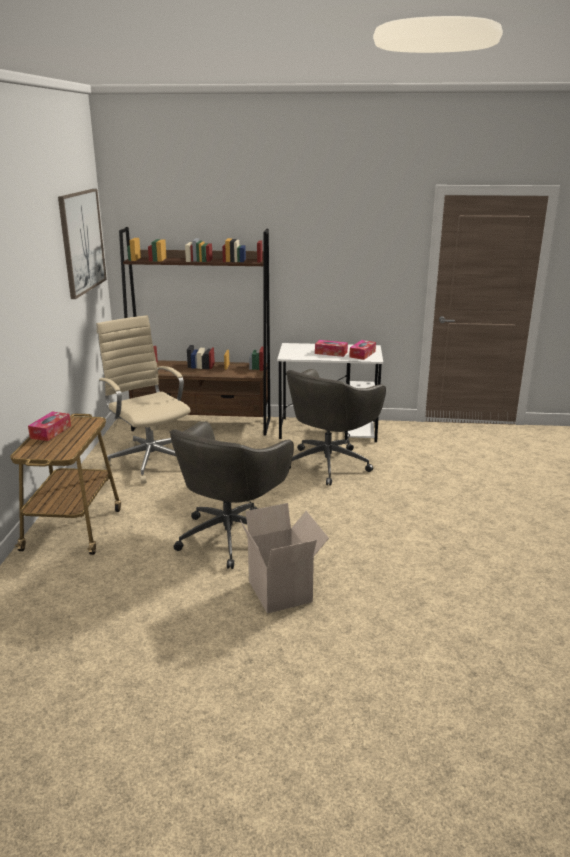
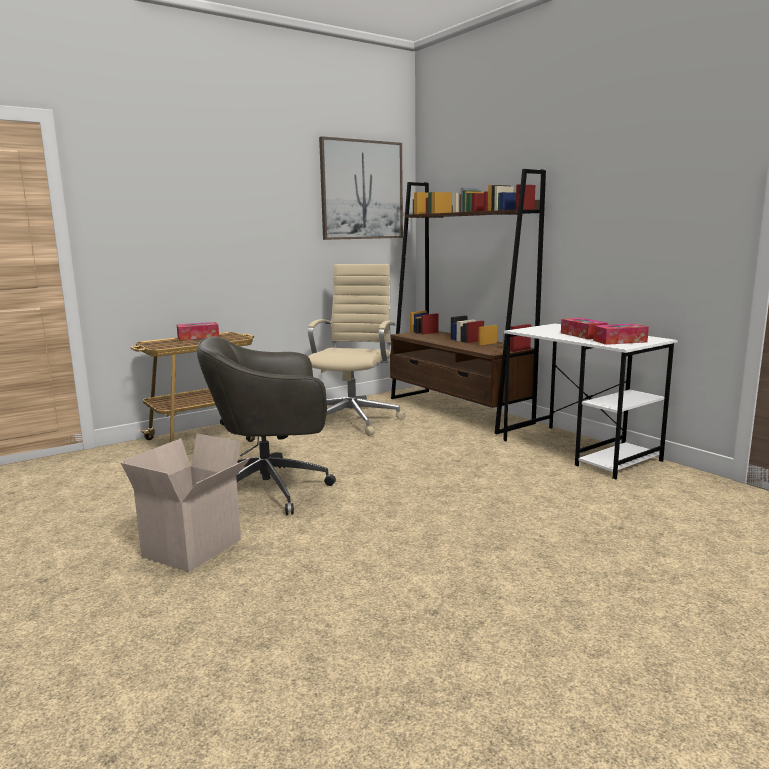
camera: 50 degrees right, 10 degrees down
grey office chair [286,369,386,486] -> none

